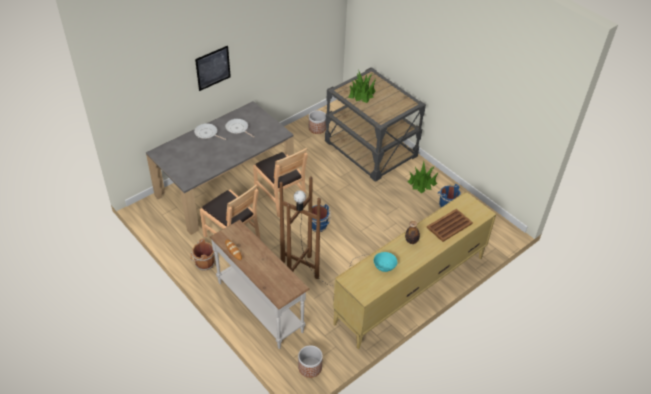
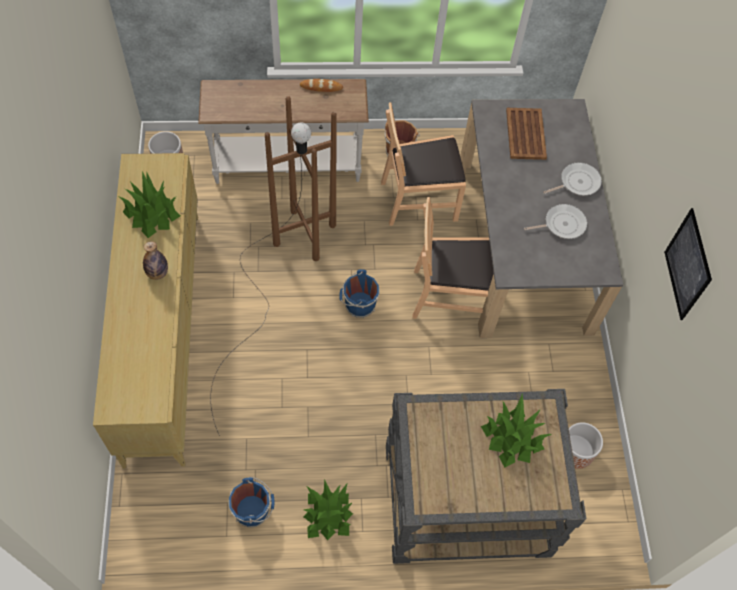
camera: 125 degrees right, 15 degrees up
picture [195,46,231,91] -> picture moved to [664,208,712,320]
turquoise bowl [374,252,397,272] -> potted plant [118,171,181,238]
brown tray [427,209,473,242] -> brown tray moved to [506,108,547,160]

